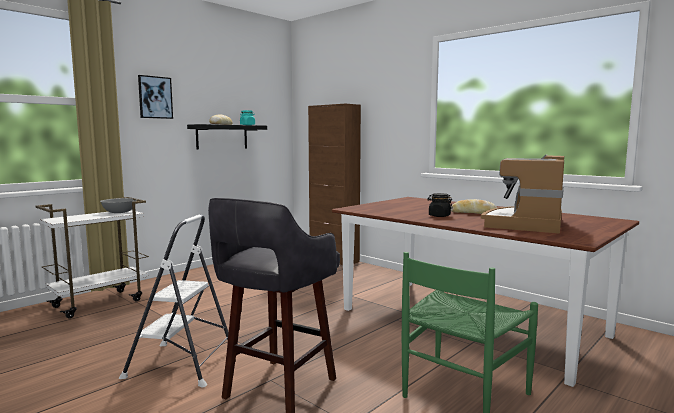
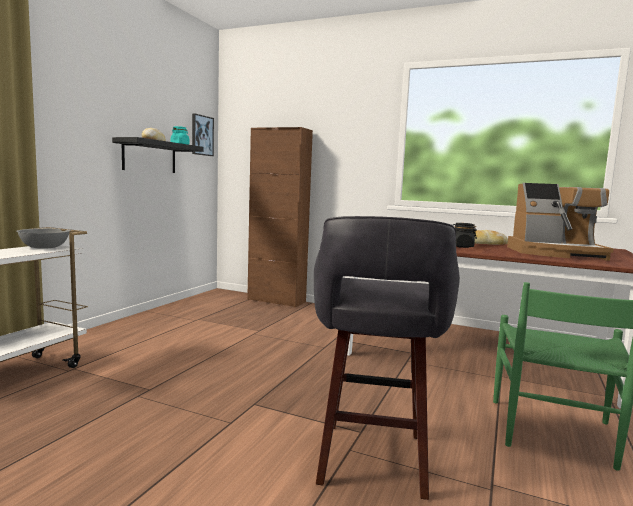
camera: 20 degrees left, 0 degrees up
white step ladder [119,215,229,387] -> none
picture [138,75,173,119] -> picture moved to [192,113,214,156]
coffee machine [481,155,564,234] -> coffee machine turned 90 degrees counterclockwise [507,183,614,261]

